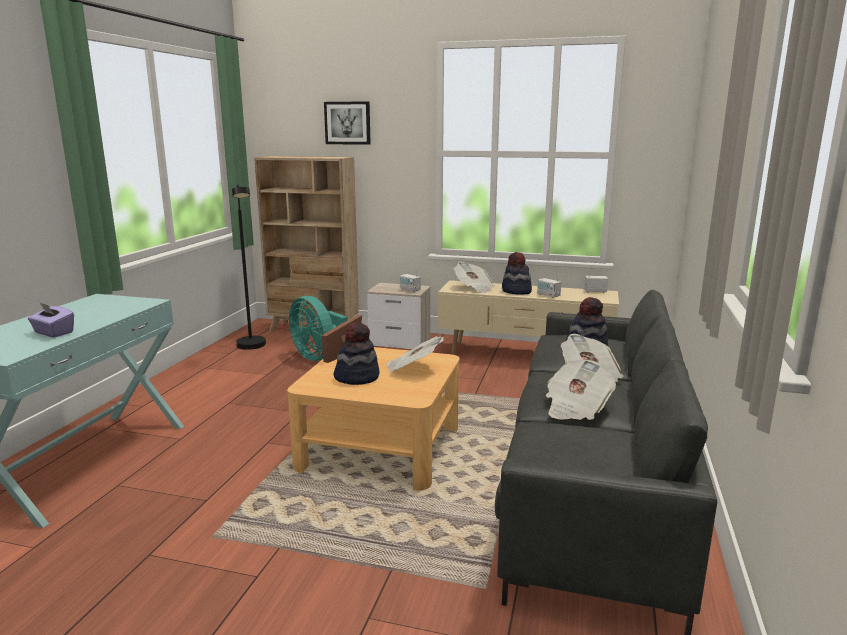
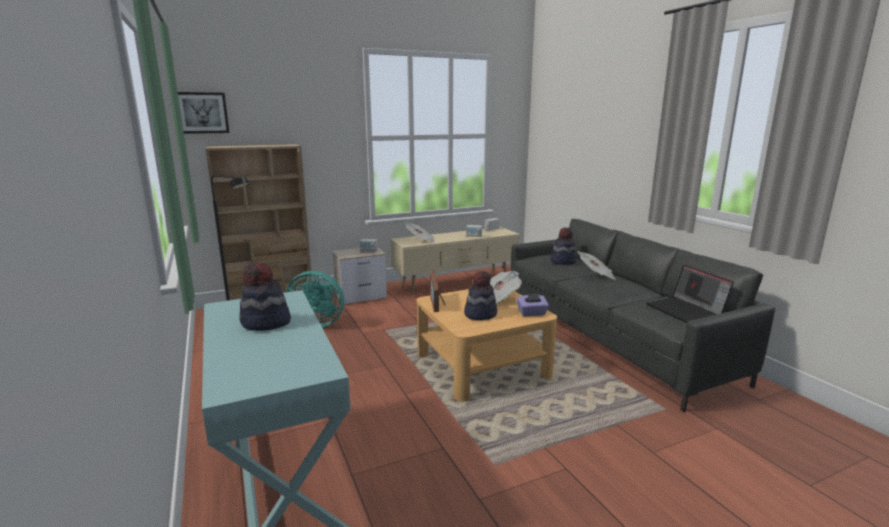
camera: 40 degrees left, 0 degrees up
purple tissue box [28,303,74,338] -> purple tissue box moved to [517,294,549,316]
picture [324,101,371,145] -> picture moved to [178,92,229,134]
hat [502,252,532,295] -> hat moved to [240,263,291,331]
newspaper [546,360,616,420] -> none
none -> laptop [646,265,734,323]

